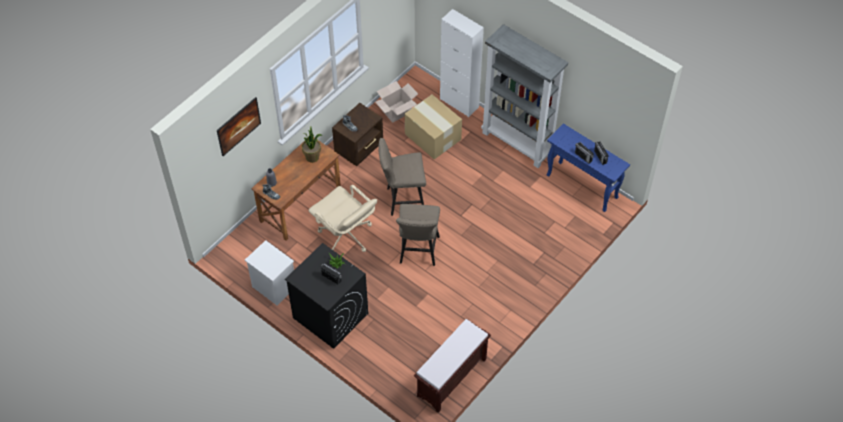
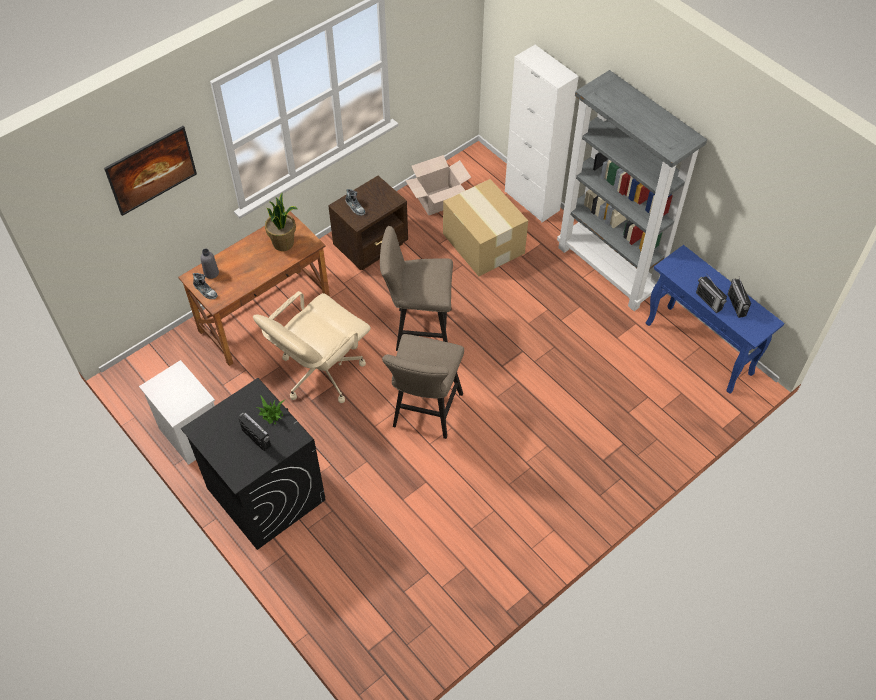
camera: 10 degrees right, 0 degrees up
beige office chair [309,185,377,252] -> beige office chair turned 75 degrees clockwise [253,291,371,403]
brown bench [414,318,491,413] -> none

